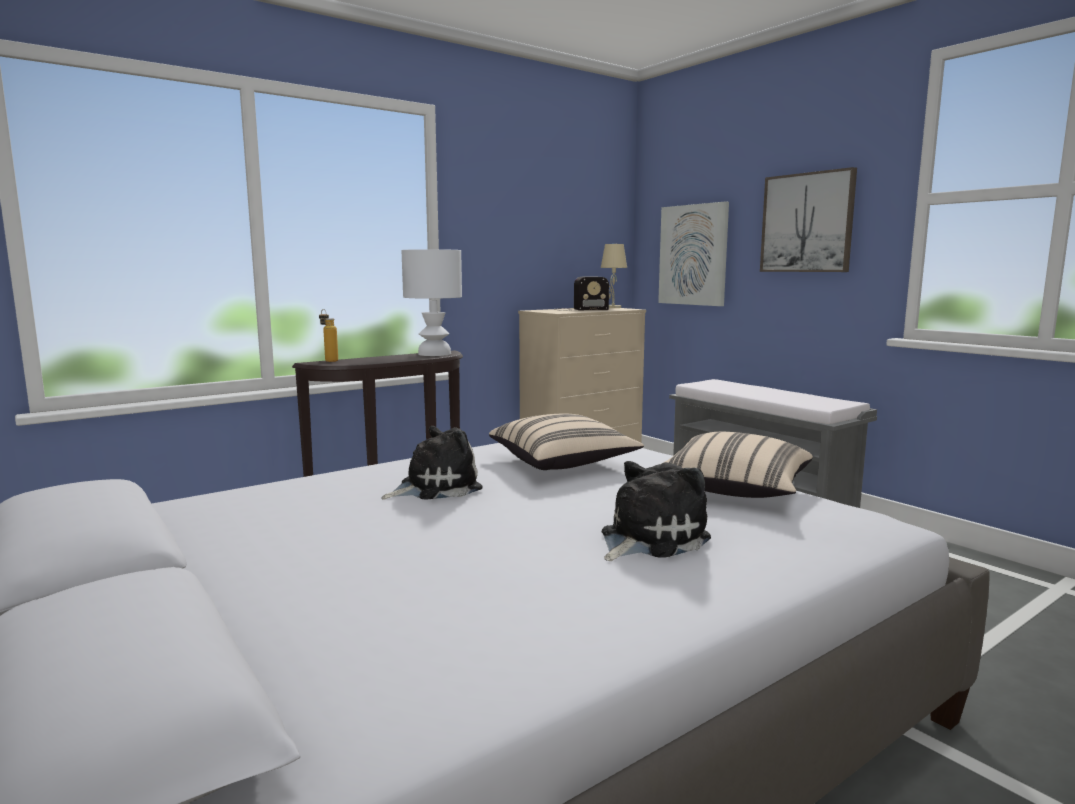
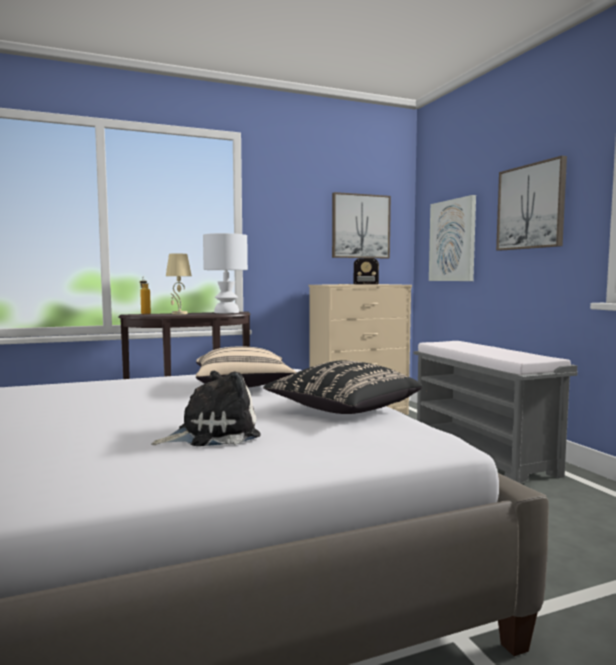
camera: 15 degrees right, 5 degrees down
plush toy [381,426,482,500] -> none
beige table lamp [601,244,627,308] -> beige table lamp moved to [166,254,192,314]
beige pillow [663,432,813,498] -> black pillow [263,360,422,414]
none -> picture [332,192,391,258]

